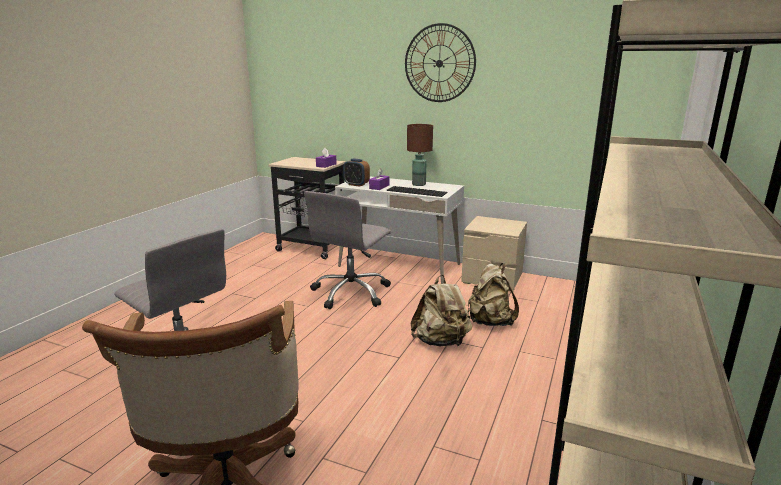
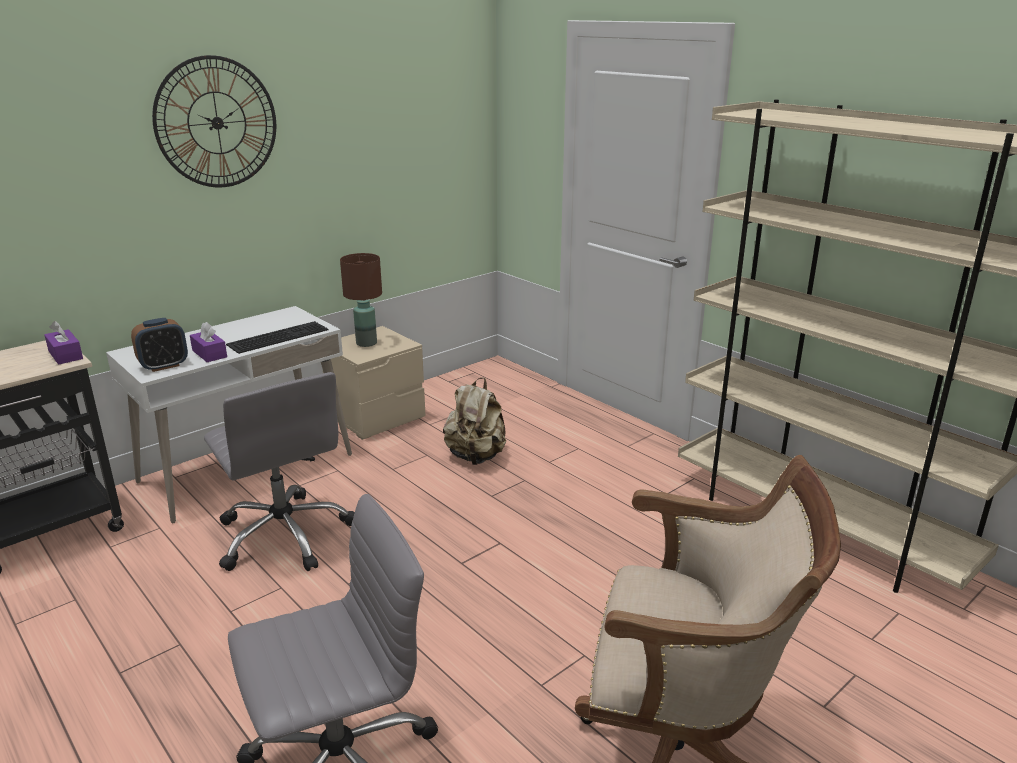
camera: 65 degrees left, 5 degrees up
brown table lamp [407,124,433,186] -> brown table lamp moved to [340,253,382,347]
beige backpack [411,275,472,346] -> none

